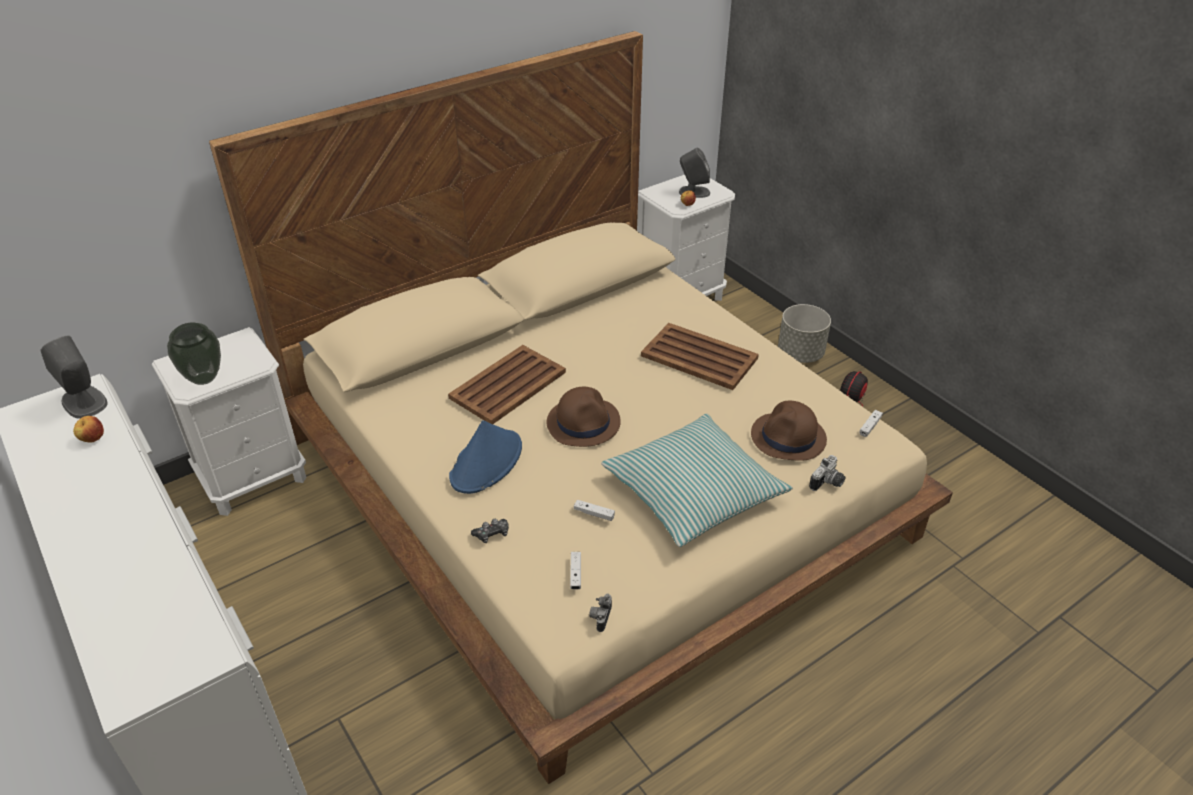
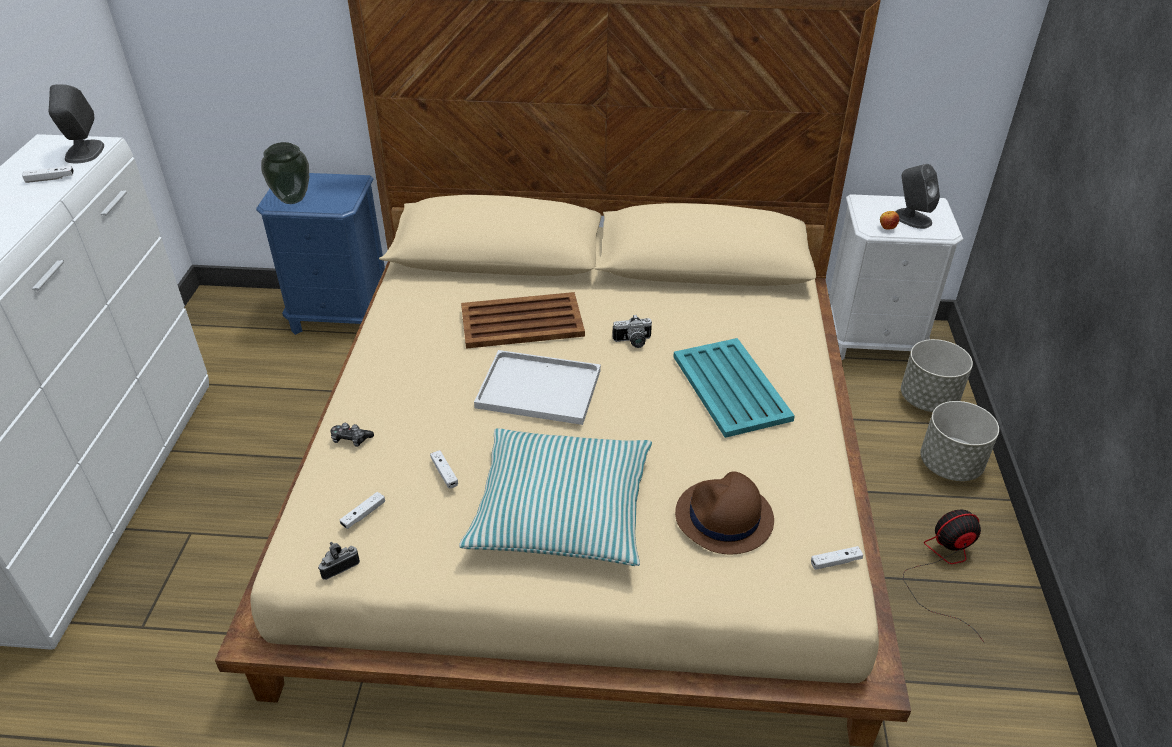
camera: 40 degrees right, 0 degrees up
apple [73,416,104,443] -> white game controller [22,166,74,183]
white nightstand [152,327,306,516] -> blue nightstand [256,173,385,335]
blue hat [449,420,522,494] -> none
brown hat [547,387,621,447] -> white tray [474,350,601,425]
brown tray [641,323,759,390] -> turquoise tray [673,338,795,438]
camera [809,455,846,491] -> camera moved to [612,315,652,348]
none -> grey planter [901,339,973,412]

